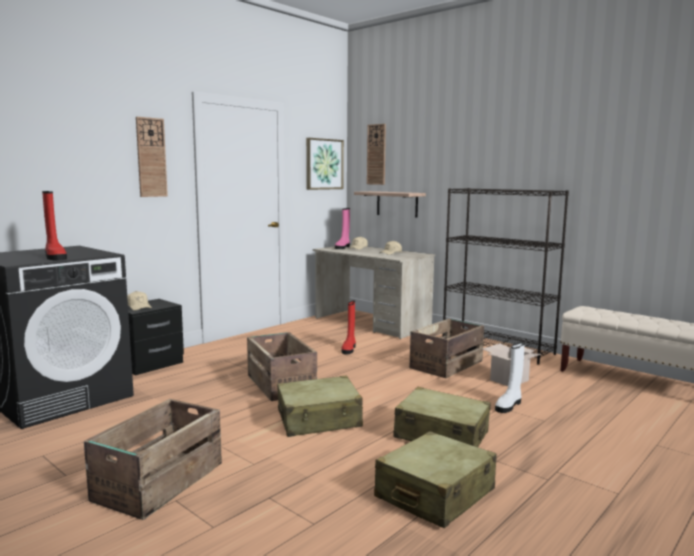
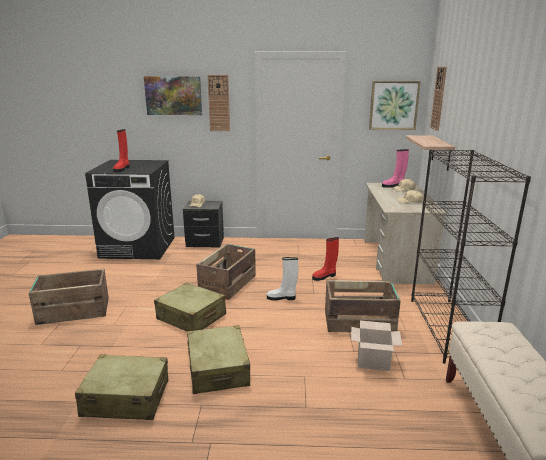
camera: 50 degrees right, 10 degrees up
white boot [495,342,525,413] -> white boot moved to [267,257,298,300]
none -> picture [144,76,202,115]

